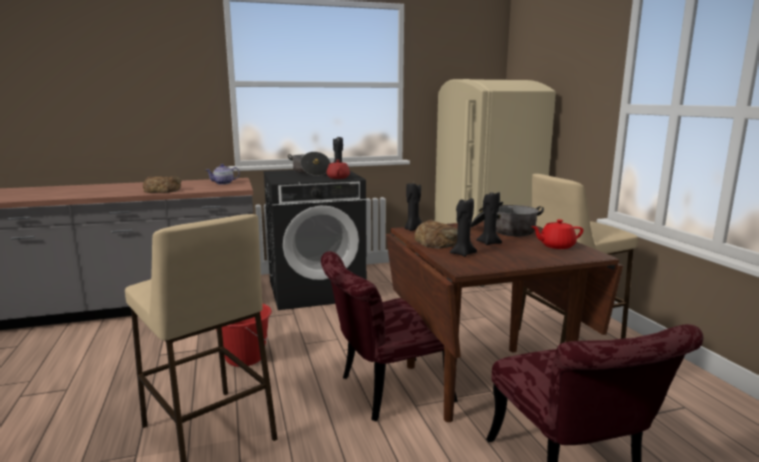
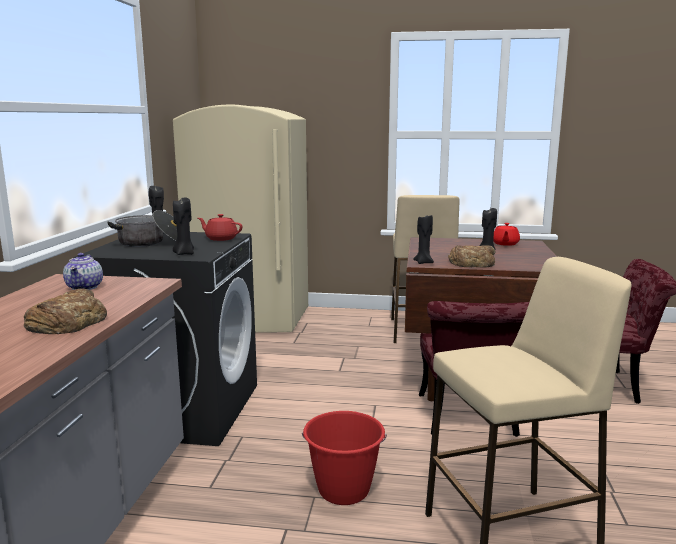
camera: 65 degrees left, 0 degrees up
black candle [450,198,477,257] -> black candle moved to [173,197,194,255]
cooking pot [471,201,544,237] -> none

